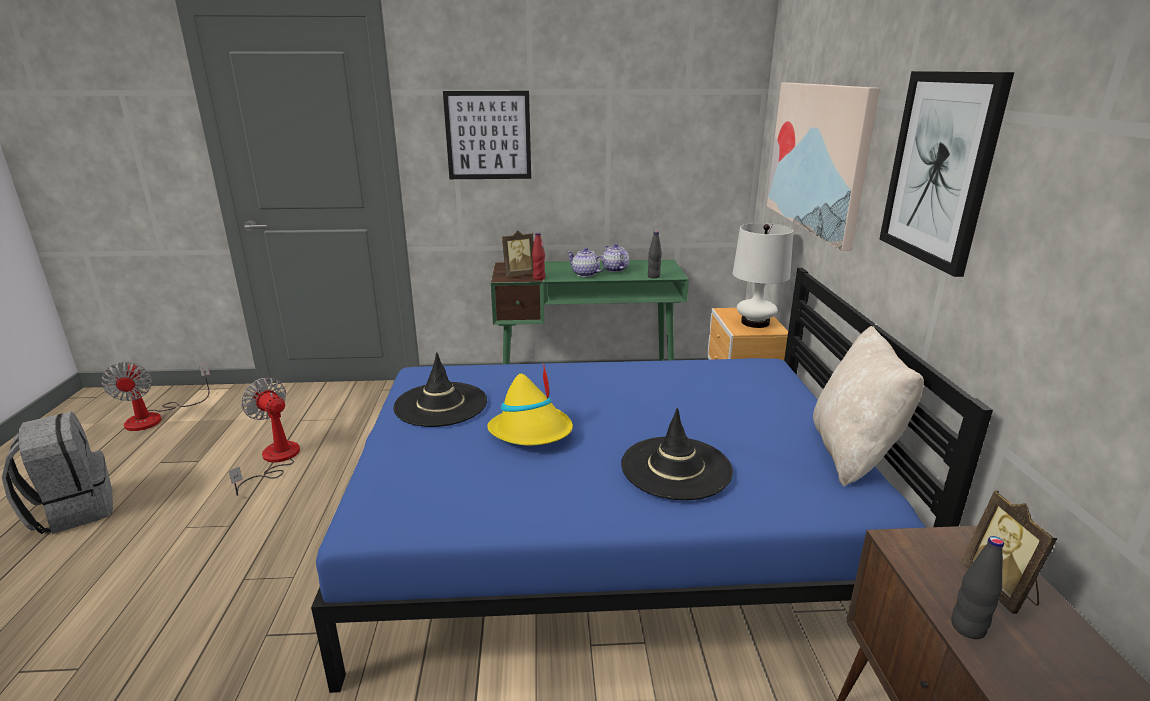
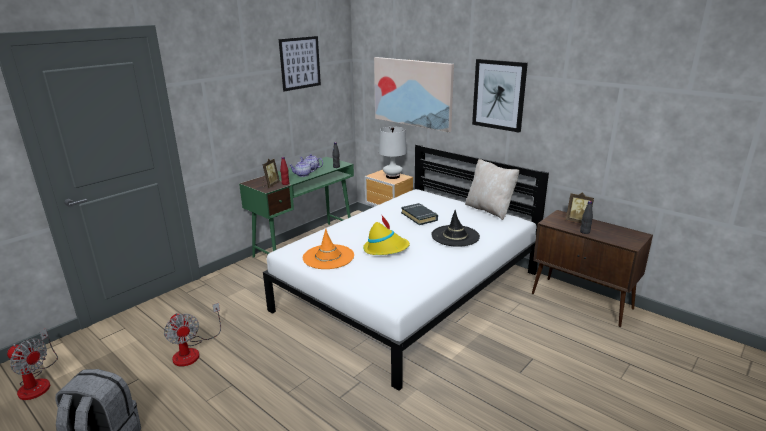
camera: 45 degrees left, 0 degrees up
fan [229,378,300,496] -> fan turned 120 degrees counterclockwise [164,303,221,366]
blue bed [311,268,993,693] -> white bed [263,144,549,391]
black hat [393,352,487,427] -> orange hat [303,228,354,269]
picture [443,91,531,179] -> picture moved to [279,36,321,91]
none -> black book [401,203,438,225]

